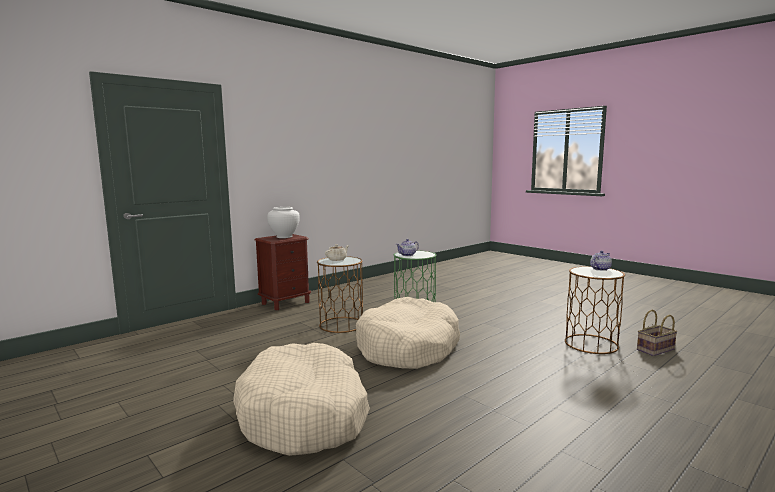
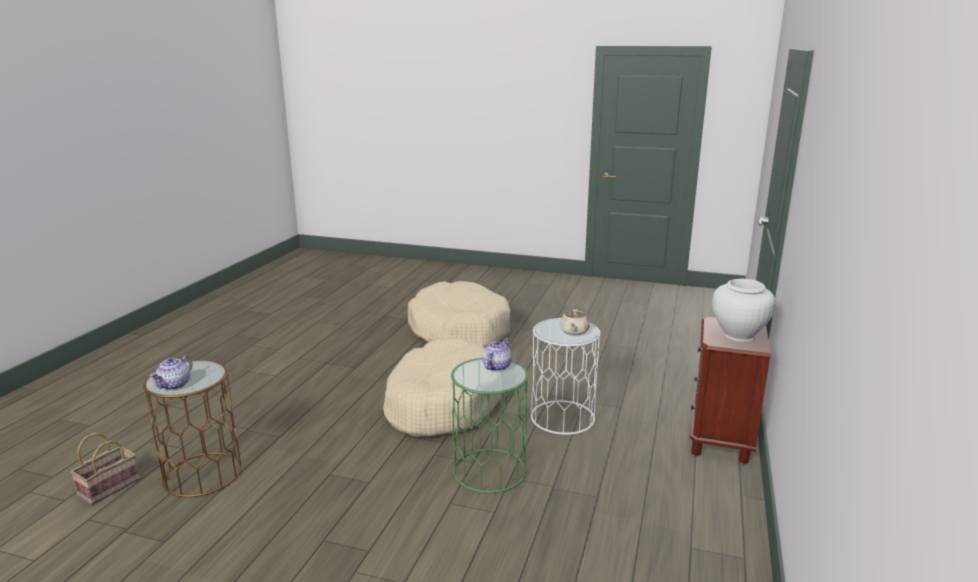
camera: 150 degrees right, 10 degrees up
brown side table [317,256,363,333] -> white side table [531,318,600,435]

